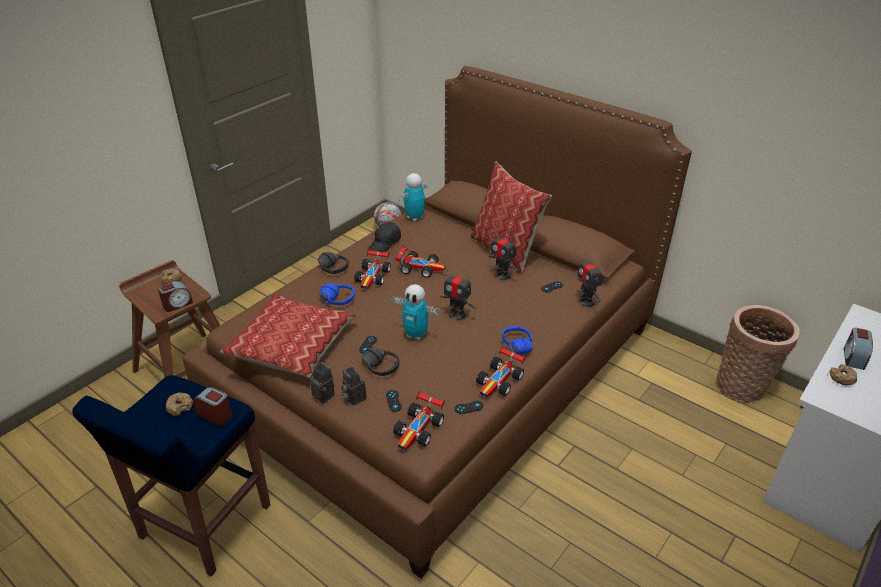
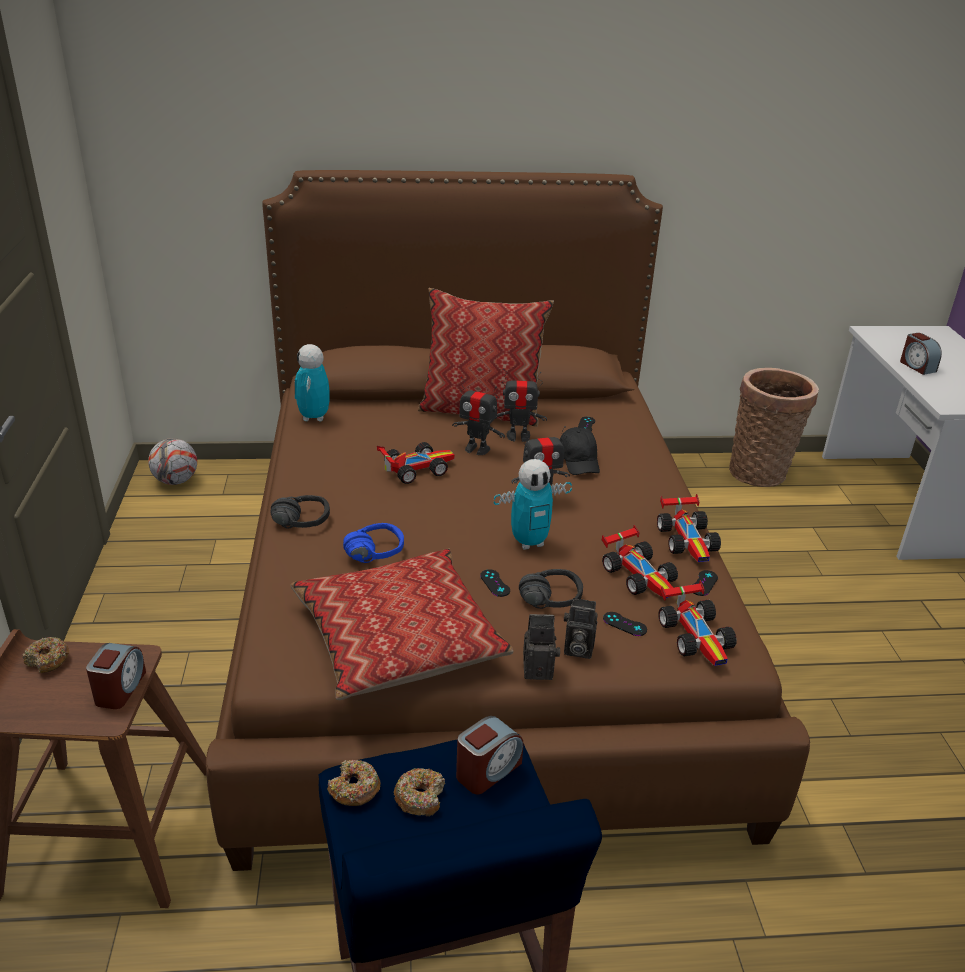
camera: 45 degrees left, 5 degrees down
alarm clock [193,387,232,426] -> alarm clock turned 150 degrees clockwise [456,716,523,794]
toy car [354,249,391,289] -> toy car moved to [602,525,678,598]
black cap [369,222,401,252] -> black cap moved to [560,427,600,475]
blue headphones [502,326,533,354] -> none
toy robot [578,251,603,307] -> toy robot moved to [452,377,505,455]
donut [829,364,857,385] -> donut moved to [327,760,381,806]

